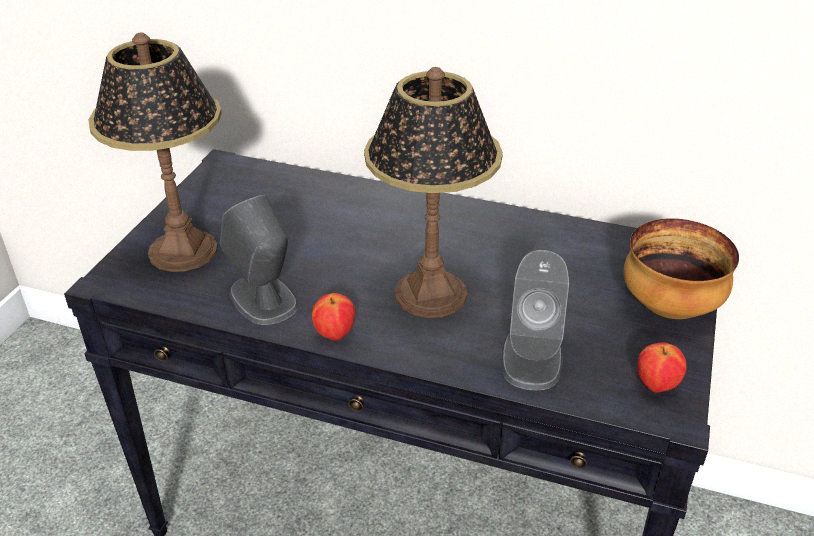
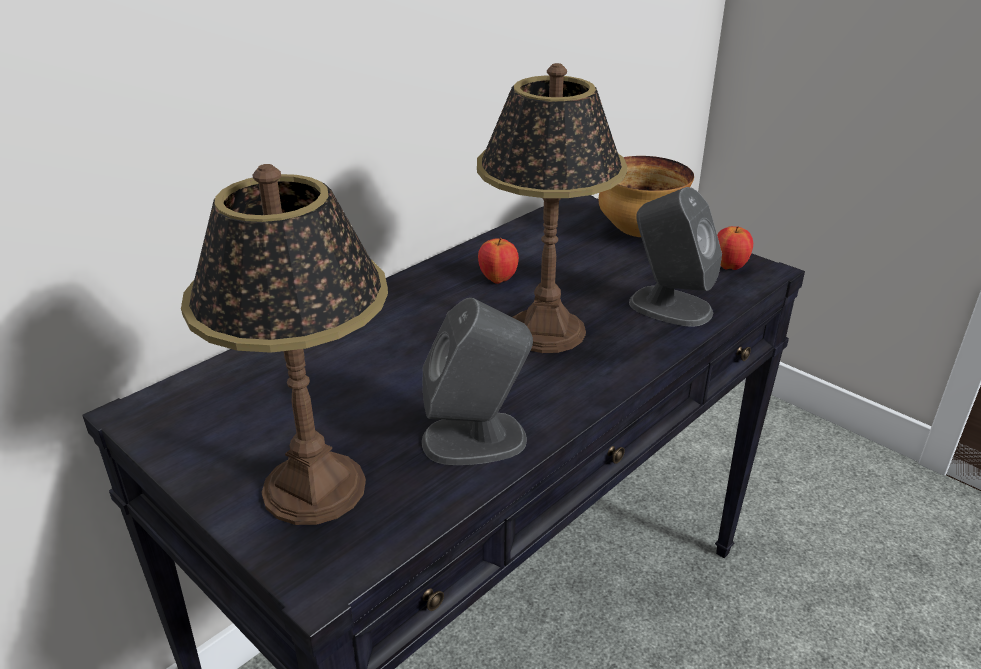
camera: 65 degrees left, 5 degrees down
apple [312,293,355,341] -> apple moved to [478,238,519,284]

